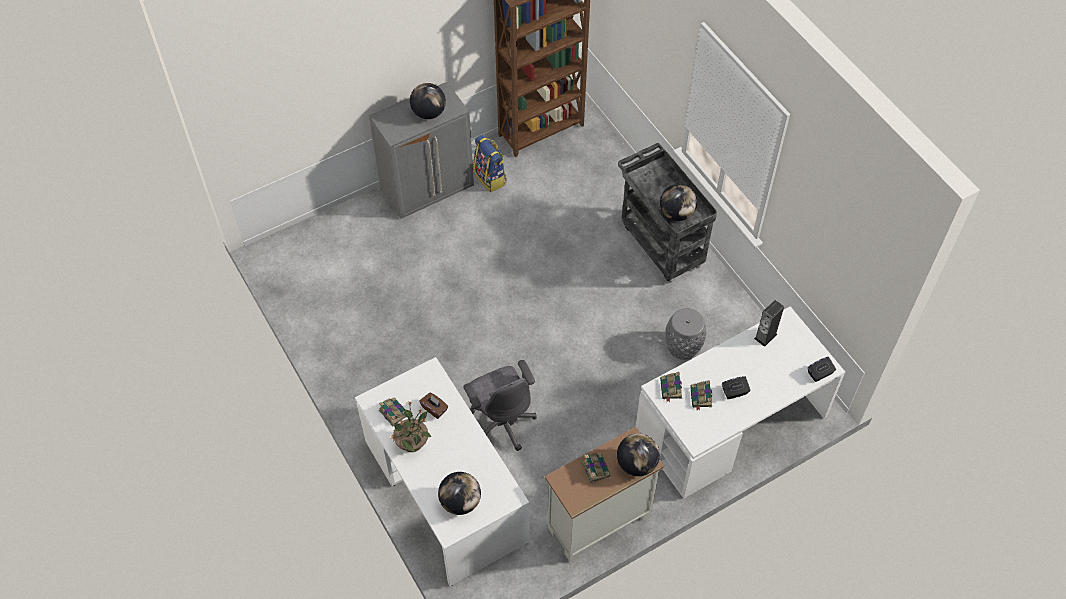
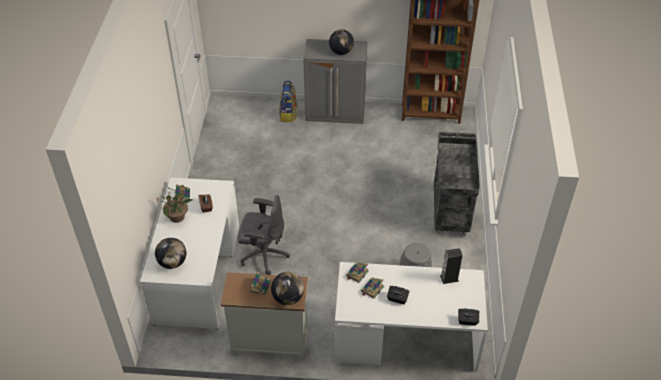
camera: 35 degrees right, 10 degrees down
grey office chair [463,360,537,451] -> grey office chair turned 90 degrees counterclockwise [238,195,290,275]
backpack [473,135,507,192] -> backpack moved to [279,80,298,122]
globe [660,184,697,221] -> none

